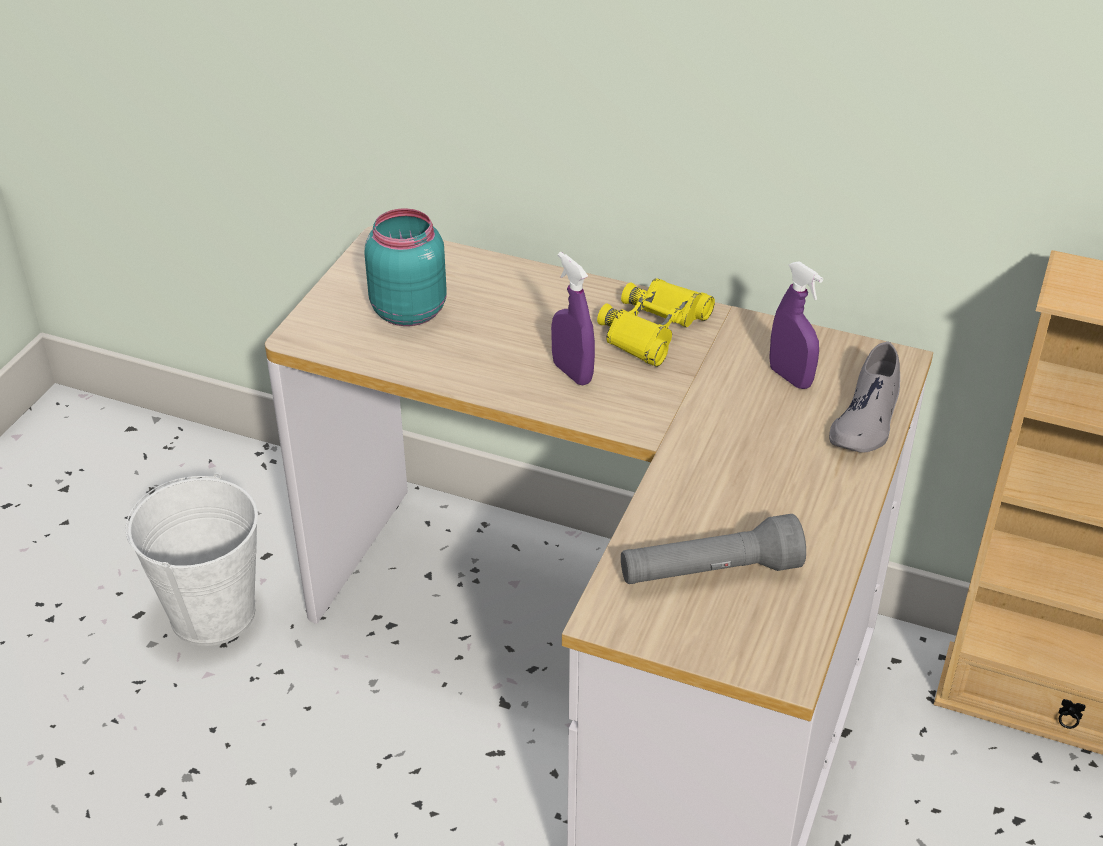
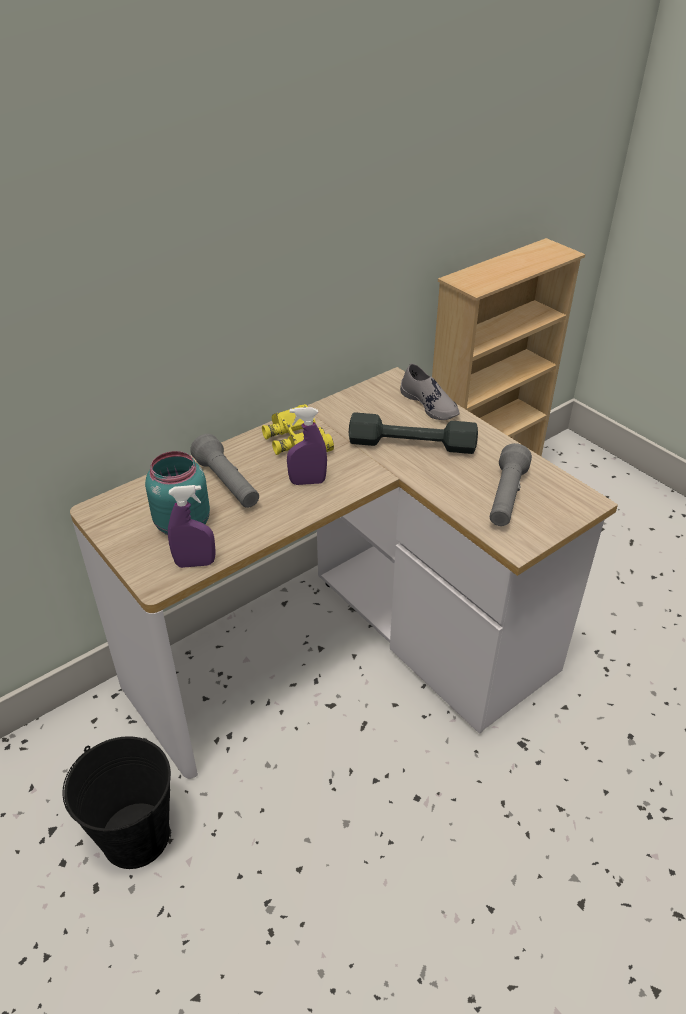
camera: 60 degrees left, 0 degrees up
white bucket [126,473,258,646] -> black bucket [62,736,171,869]
purple spray bottle [769,261,823,389] -> purple spray bottle moved to [168,485,215,568]
none -> grey flashlight [190,434,259,508]
none -> grey dumbbell [349,413,478,454]

